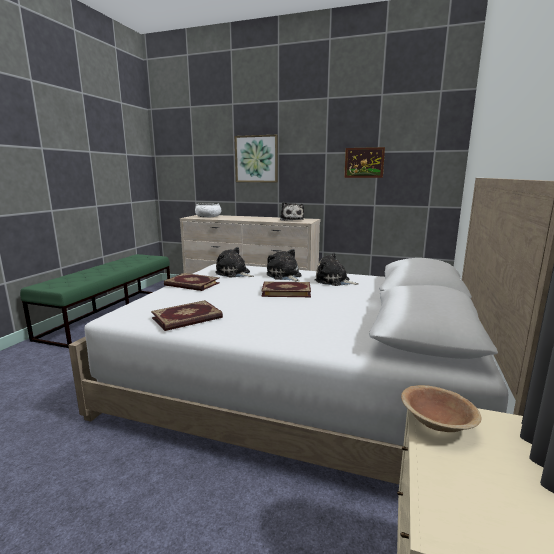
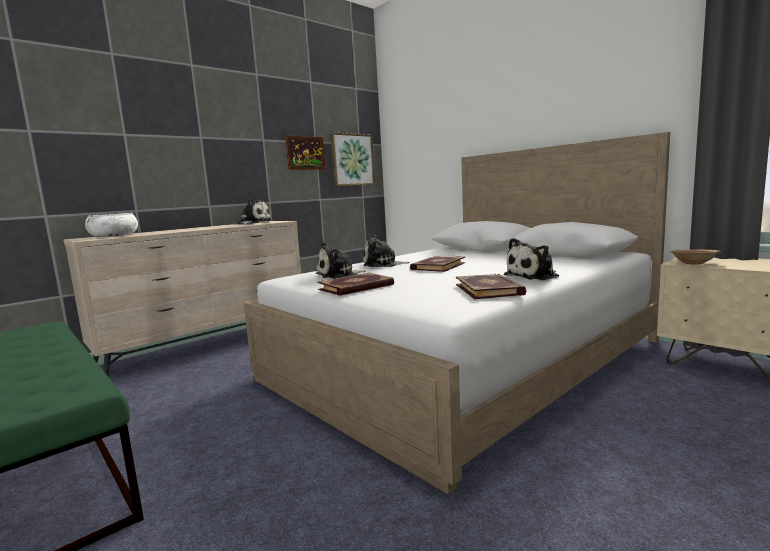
camera: 60 degrees left, 5 degrees down
picture [234,135,278,182] -> picture moved to [330,132,375,186]
plush toy [315,252,359,286] -> plush toy moved to [504,238,559,280]

